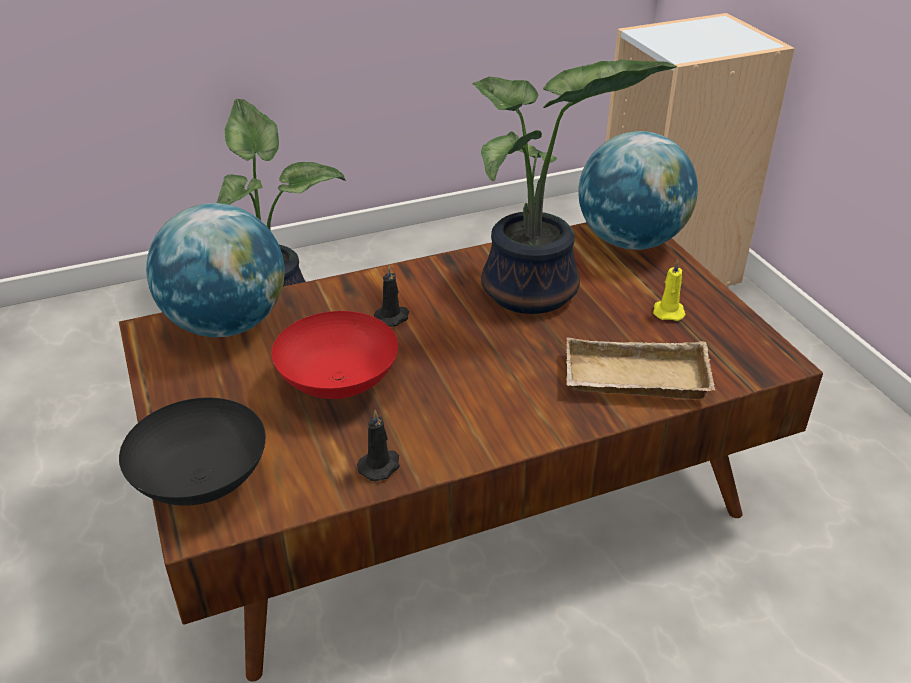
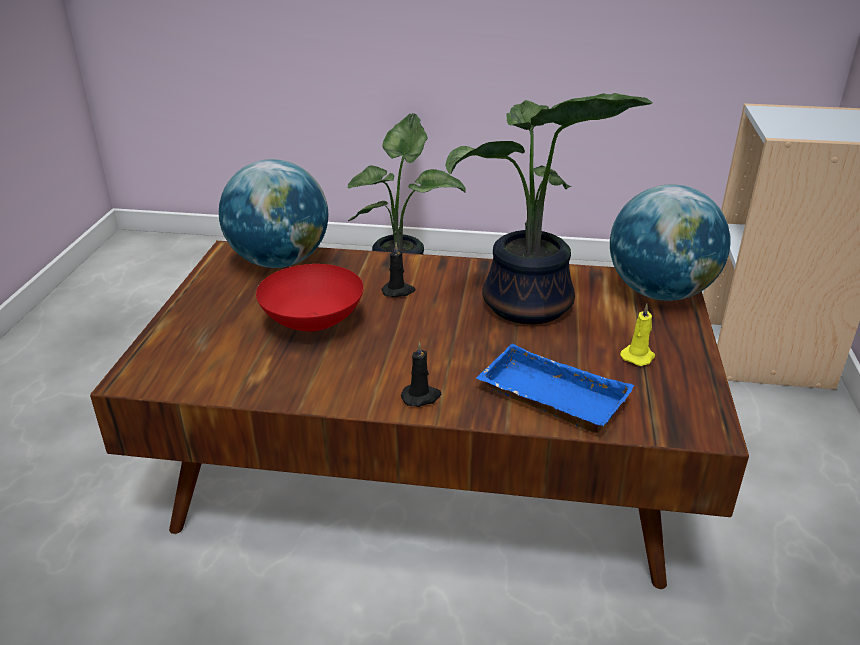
camera: 30 degrees right, 5 degrees down
black bowl [119,398,266,506] -> none
black candle [357,409,400,481] -> black candle moved to [401,341,441,407]
beige tray [566,337,715,399] -> blue tray [476,344,634,433]

